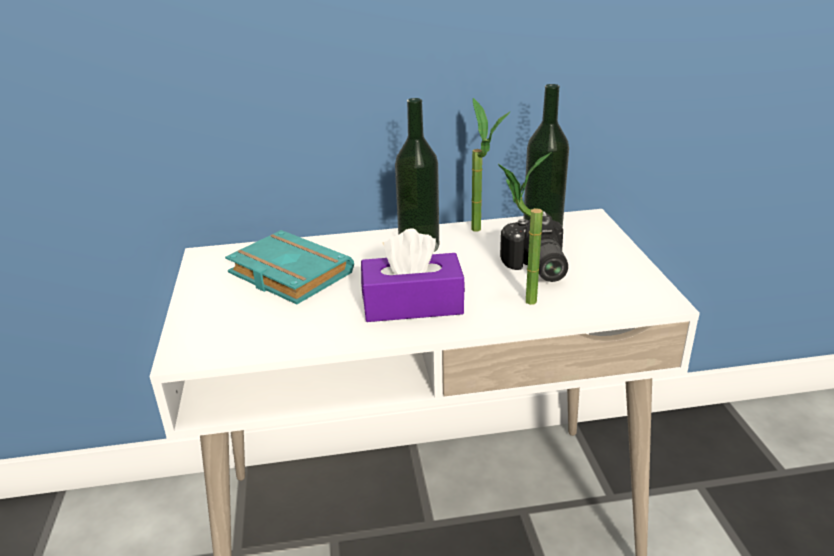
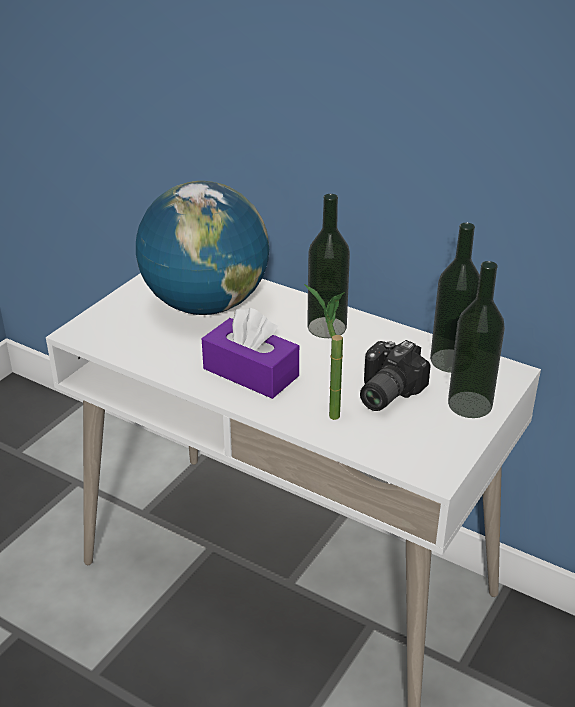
camera: 40 degrees right, 5 degrees up
turquoise book [225,230,354,305] -> globe [136,181,269,315]
potted plant [472,98,511,232] -> none
none -> bottle [448,261,505,418]

